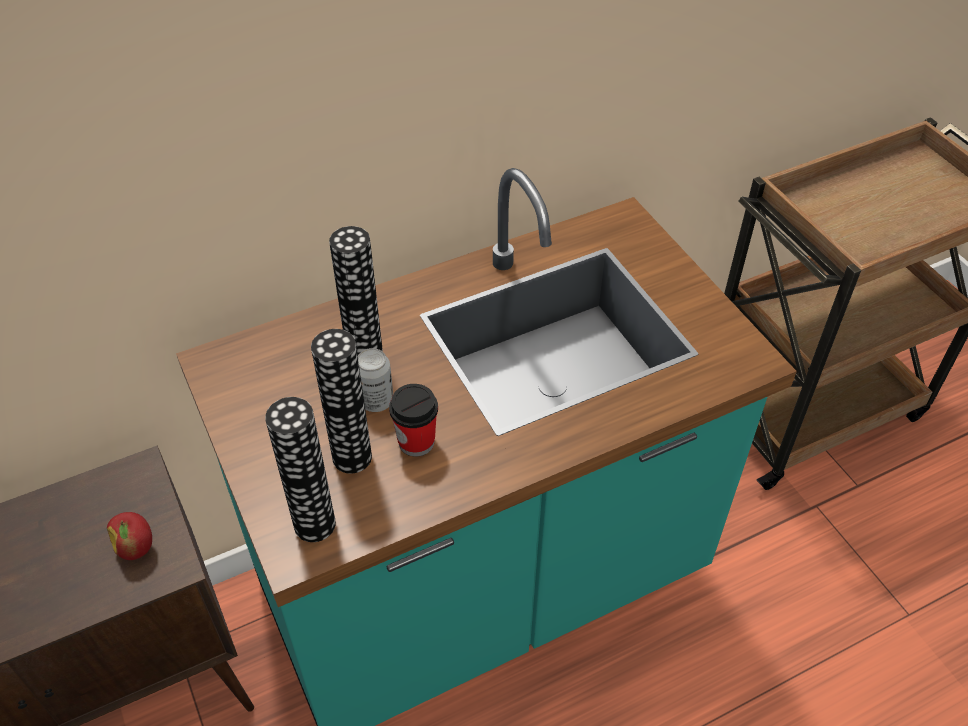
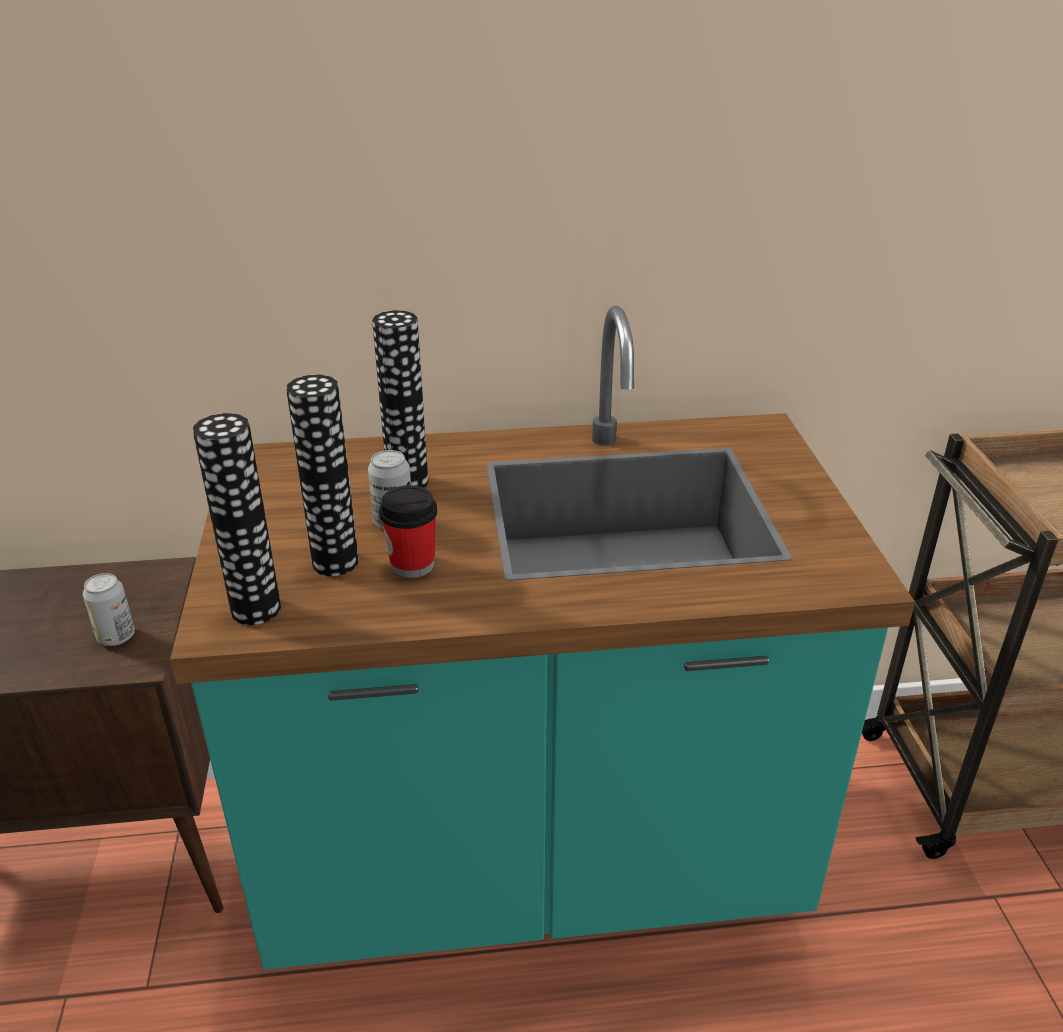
camera: 20 degrees right, 15 degrees down
apple [107,512,152,560] -> can [83,573,135,646]

